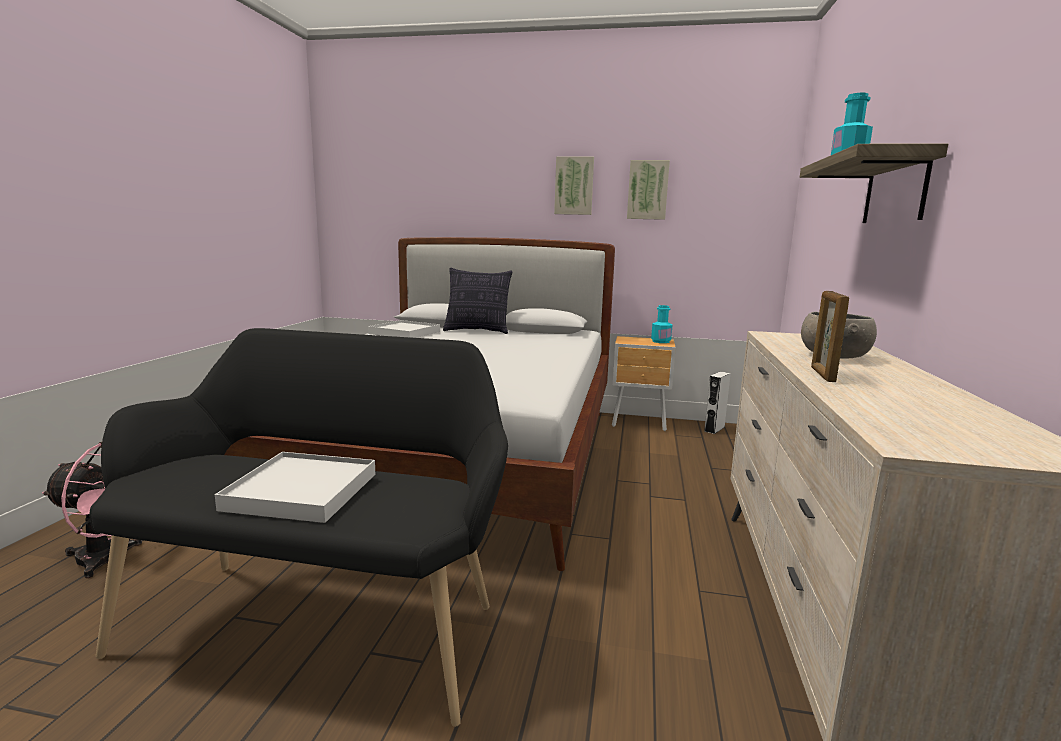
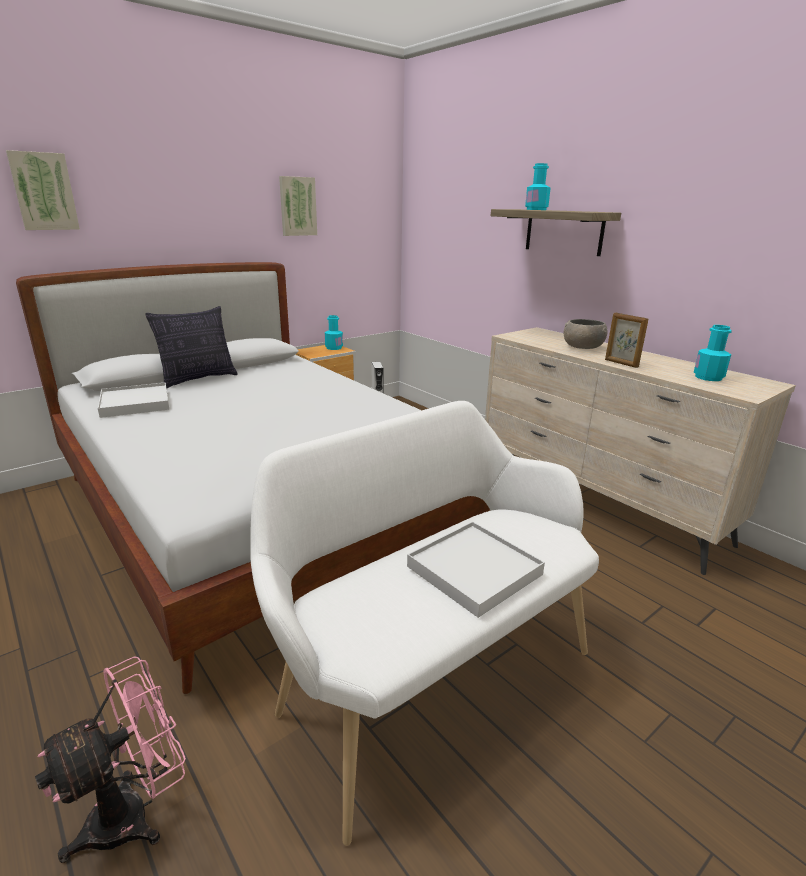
camera: 50 degrees left, 10 degrees up
black bench [89,328,508,727] -> white bench [250,401,599,846]
picture [554,157,594,215] -> picture moved to [6,150,80,230]
none -> turquoise bottle [694,325,732,381]

